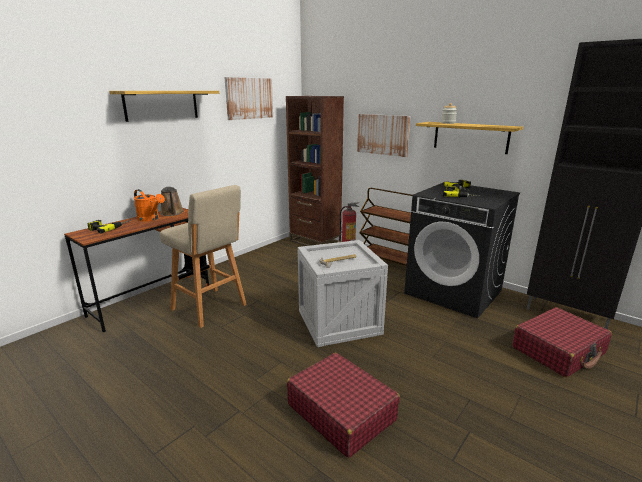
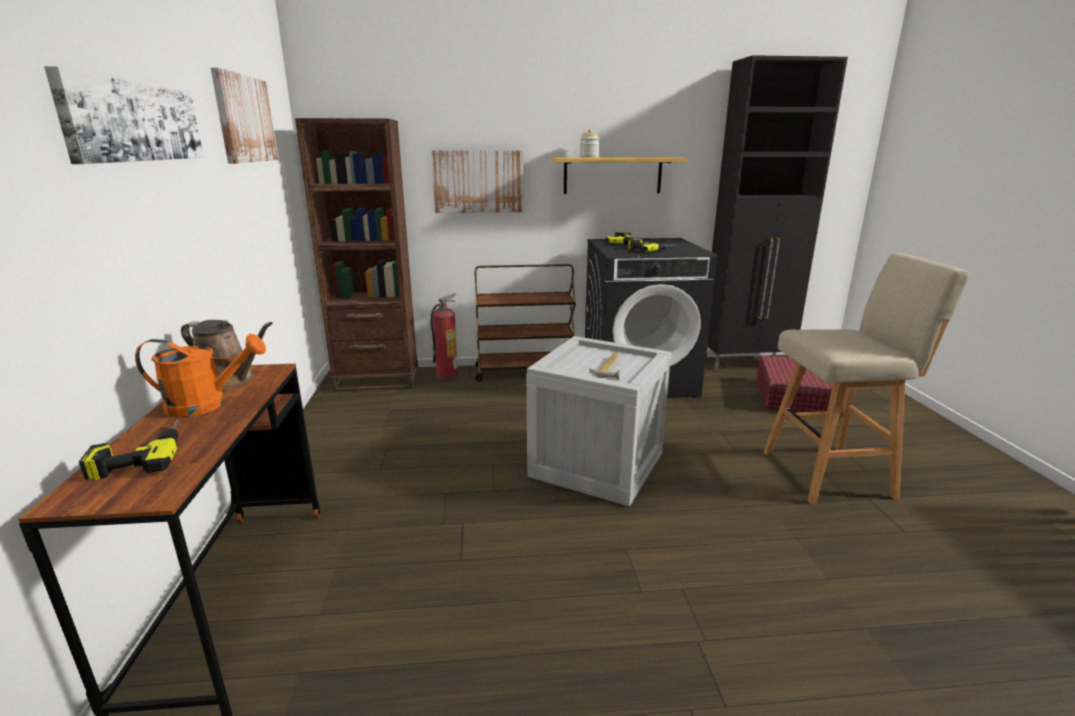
camera: 45 degrees left, 0 degrees up
shelf [109,91,219,122] -> picture [44,66,204,164]
beige stool [160,185,247,328] -> beige stool moved to [764,253,969,504]
red suitcase [287,353,400,458] -> none

